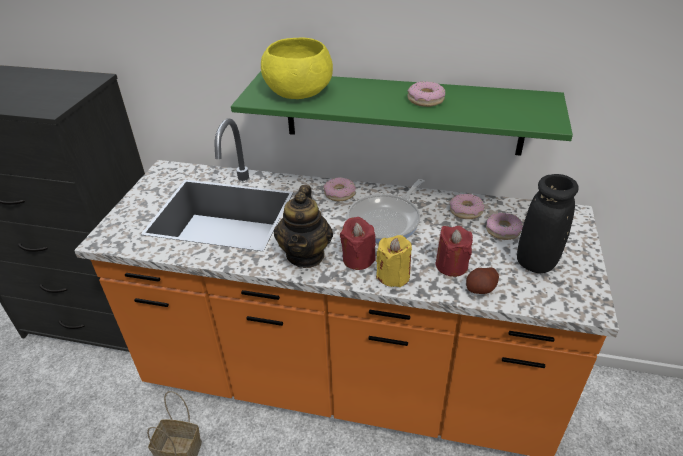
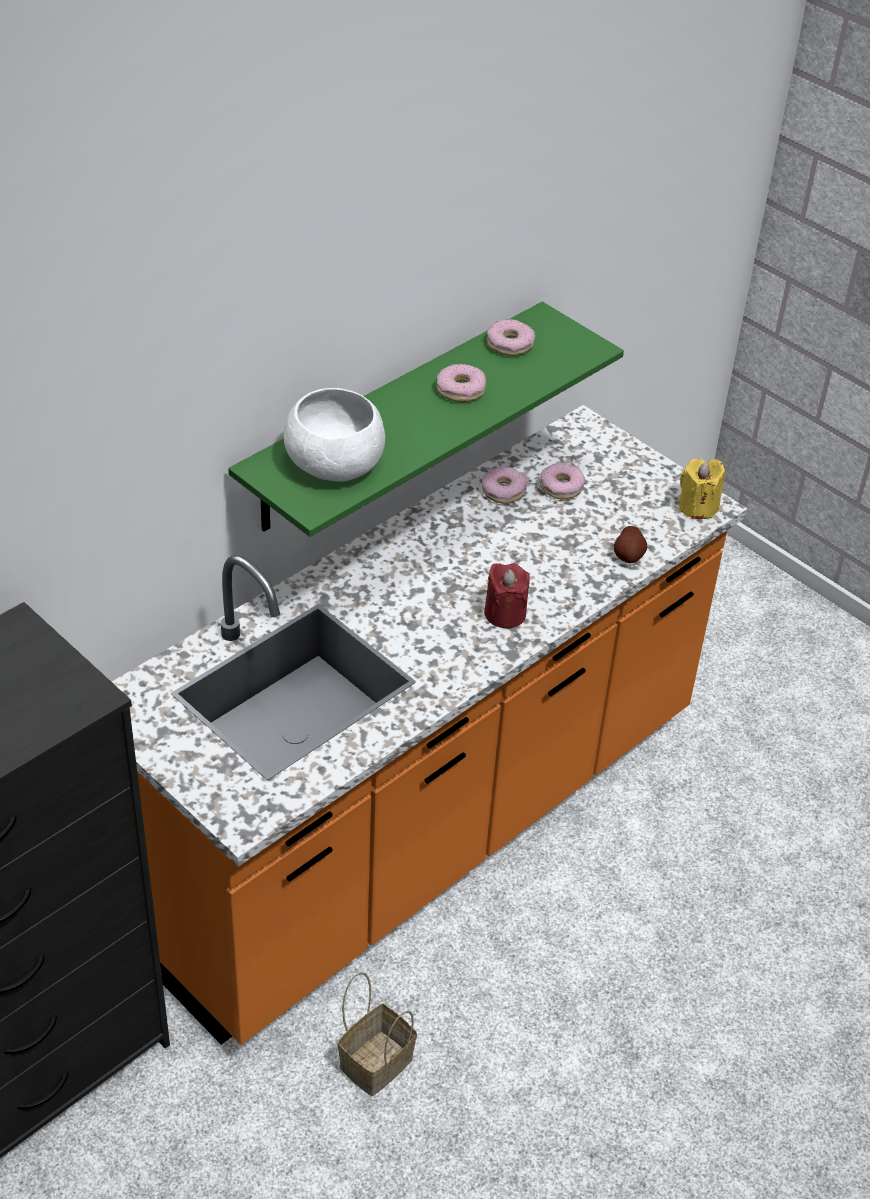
camera: 60 degrees left, 5 degrees up
yellow bowl [261,37,333,99] -> white bowl [284,388,385,482]
teapot [274,185,333,268] -> none
donut [323,177,356,201] -> donut moved to [487,319,535,356]
frying pan [347,179,424,243] -> none
yellow candle [376,235,412,287] -> yellow candle moved to [679,458,725,519]
red candle [436,226,473,277] -> none
black vase [517,174,579,273] -> none

